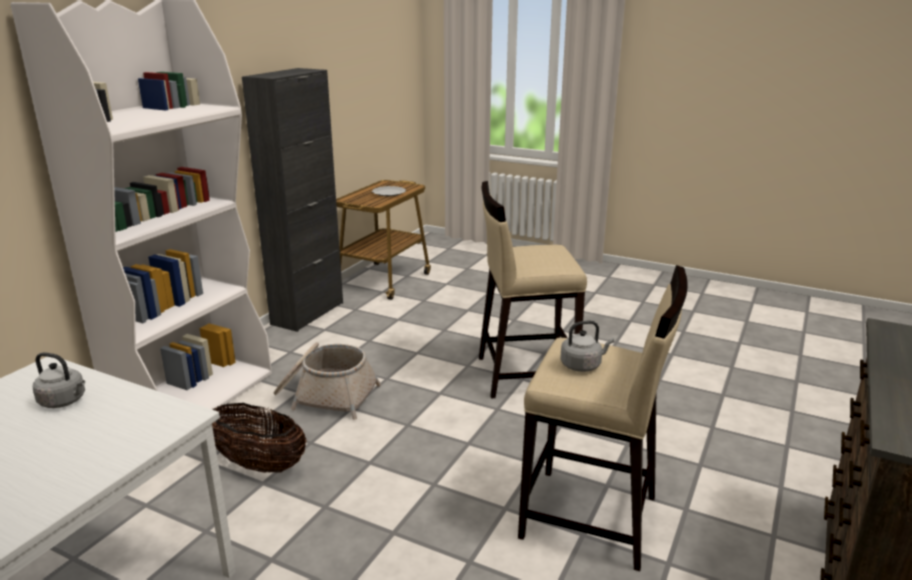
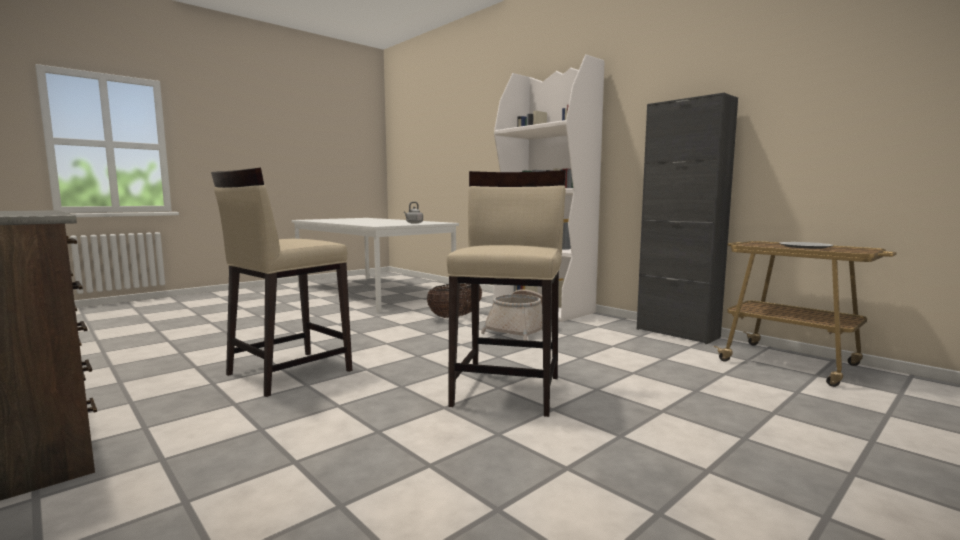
camera: 110 degrees right, 15 degrees down
grey kettle [560,320,614,372] -> none

